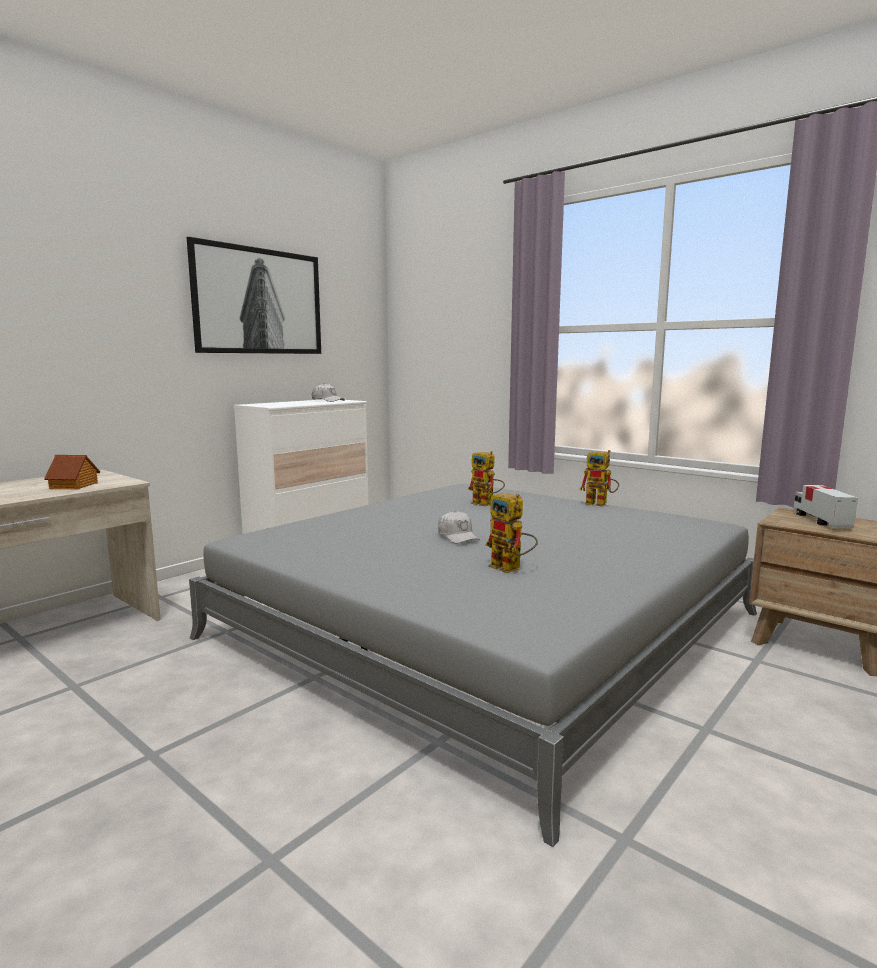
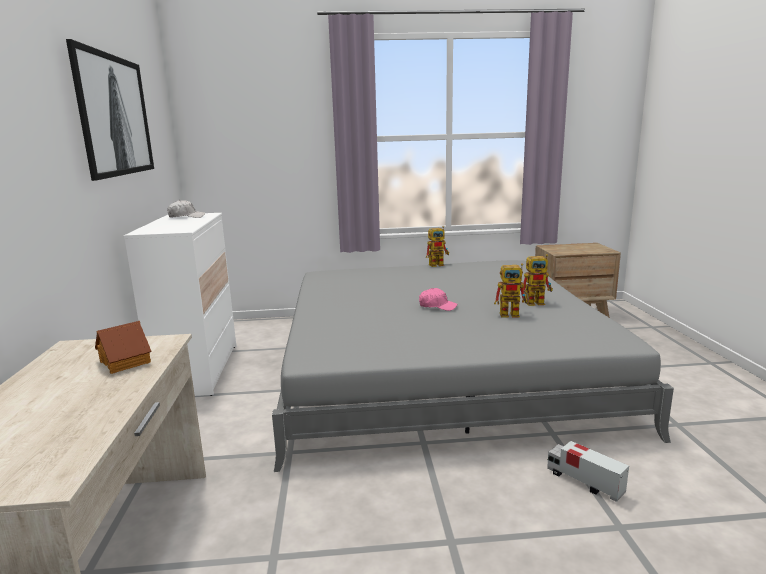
camera: 45 degrees left, 5 degrees up
white cap [438,511,480,544] -> pink cap [419,288,457,311]
toy robot [468,451,505,506] -> toy robot moved to [523,254,553,306]
toy truck [793,485,858,528] -> toy truck moved to [547,441,629,502]

